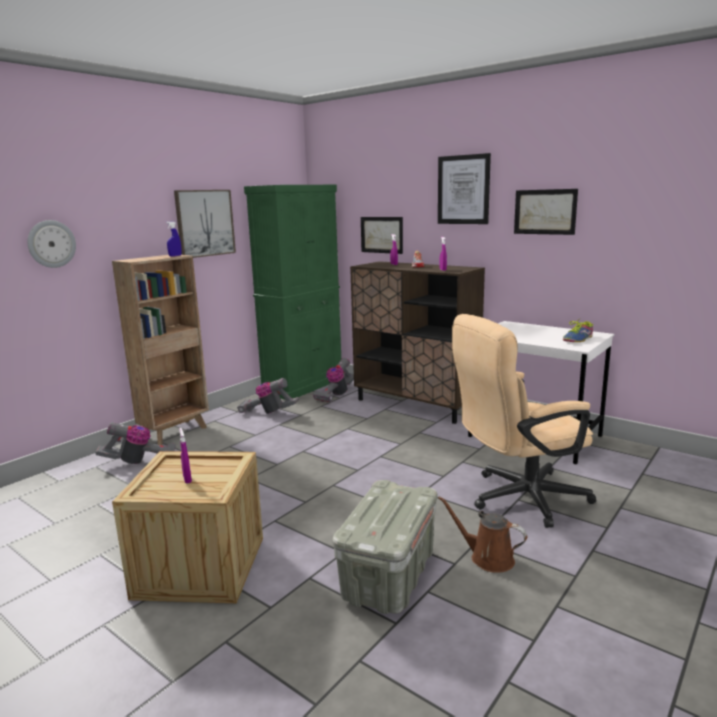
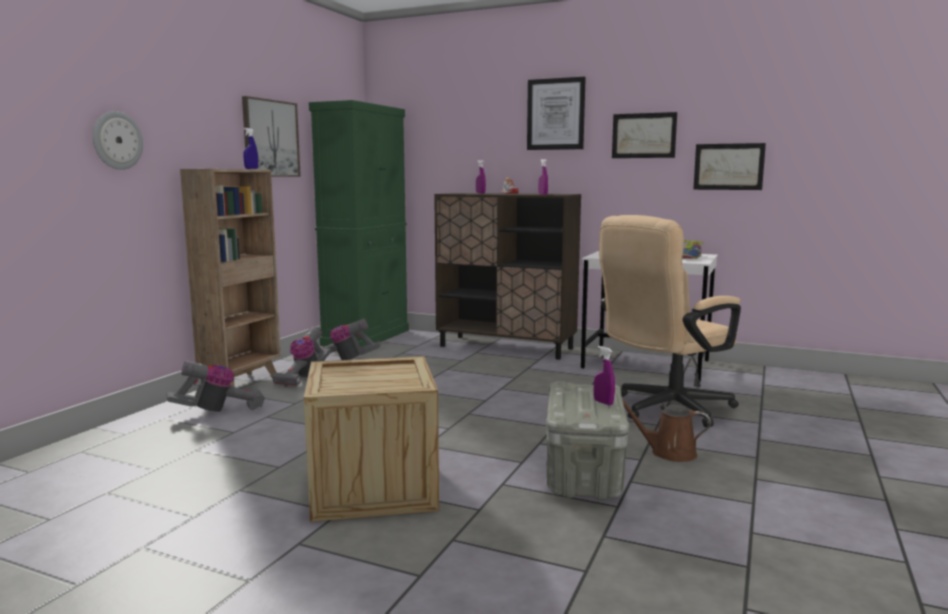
camera: 15 degrees left, 5 degrees down
purple spray bottle [180,428,192,484] -> purple spray bottle moved to [594,346,615,405]
vacuum cleaner [313,358,354,402] -> vacuum cleaner moved to [272,326,331,387]
picture [361,217,403,254] -> picture moved to [693,143,766,190]

